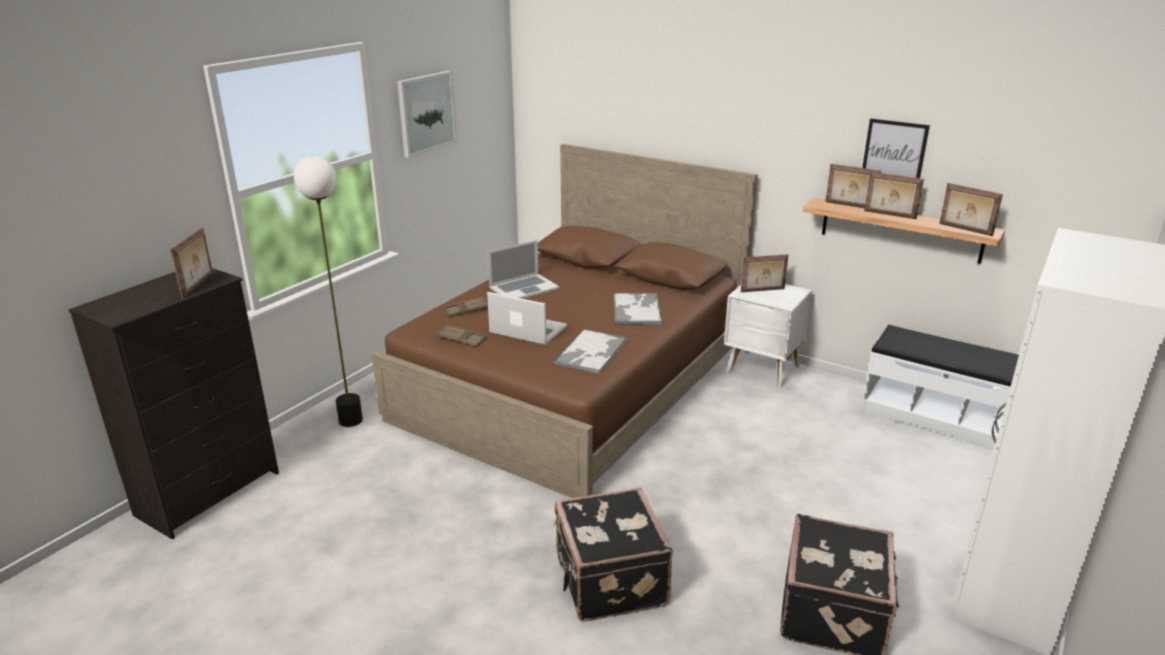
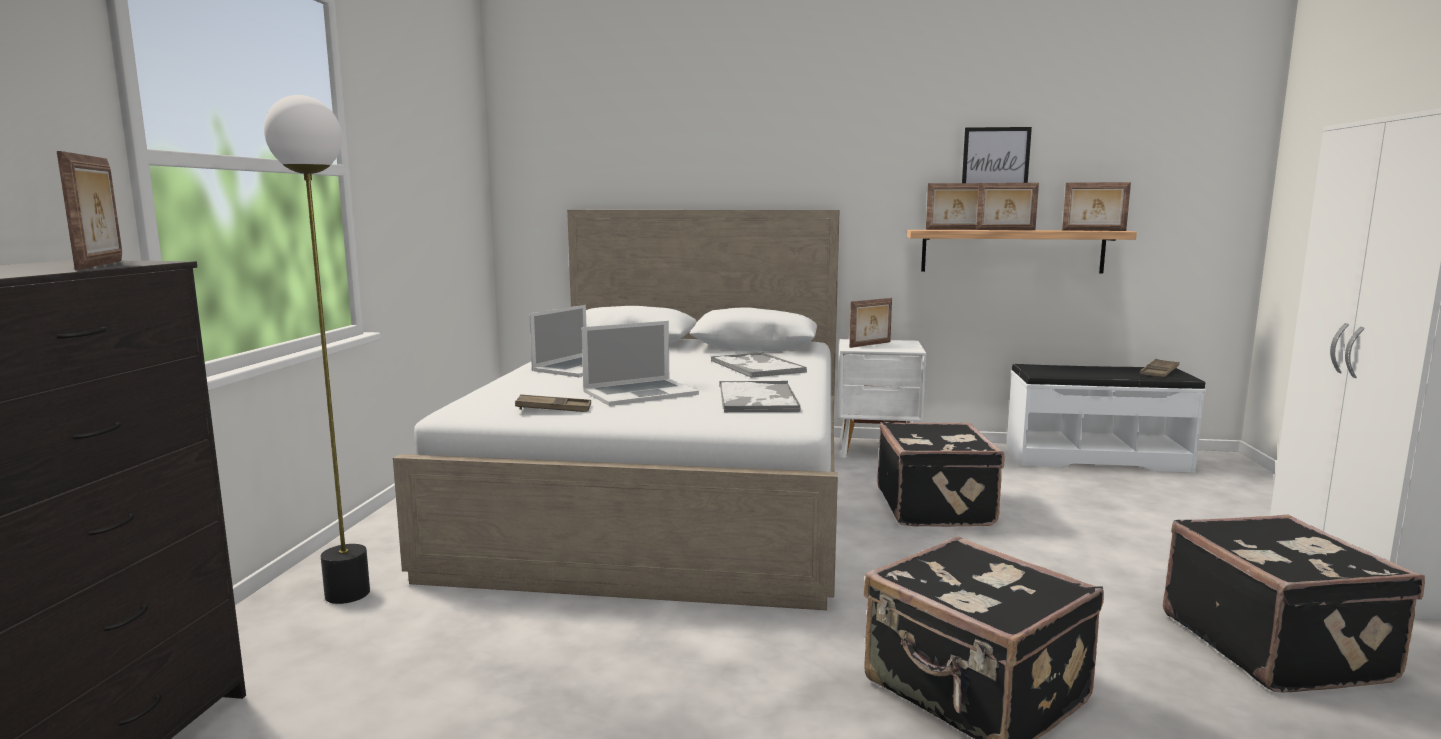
camera: 25 degrees left, 15 degrees down
brown bed [372,144,758,498] -> white bed [393,210,840,610]
picture [397,71,457,158] -> none
brown tray [444,297,488,317] -> brown tray moved to [1140,359,1179,377]
laptop [487,292,567,345] -> laptop turned 150 degrees clockwise [581,321,699,406]
none -> black suitcase [877,422,1005,527]

